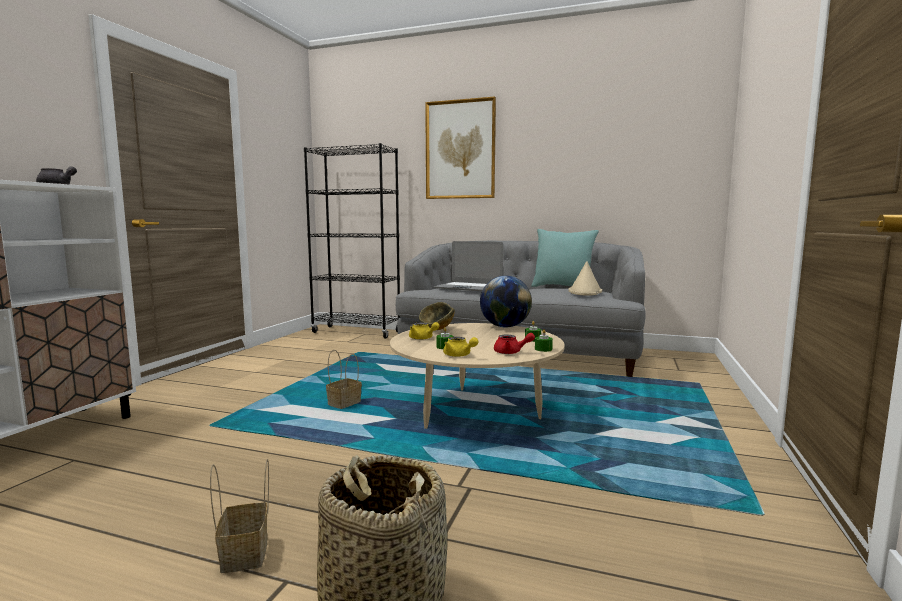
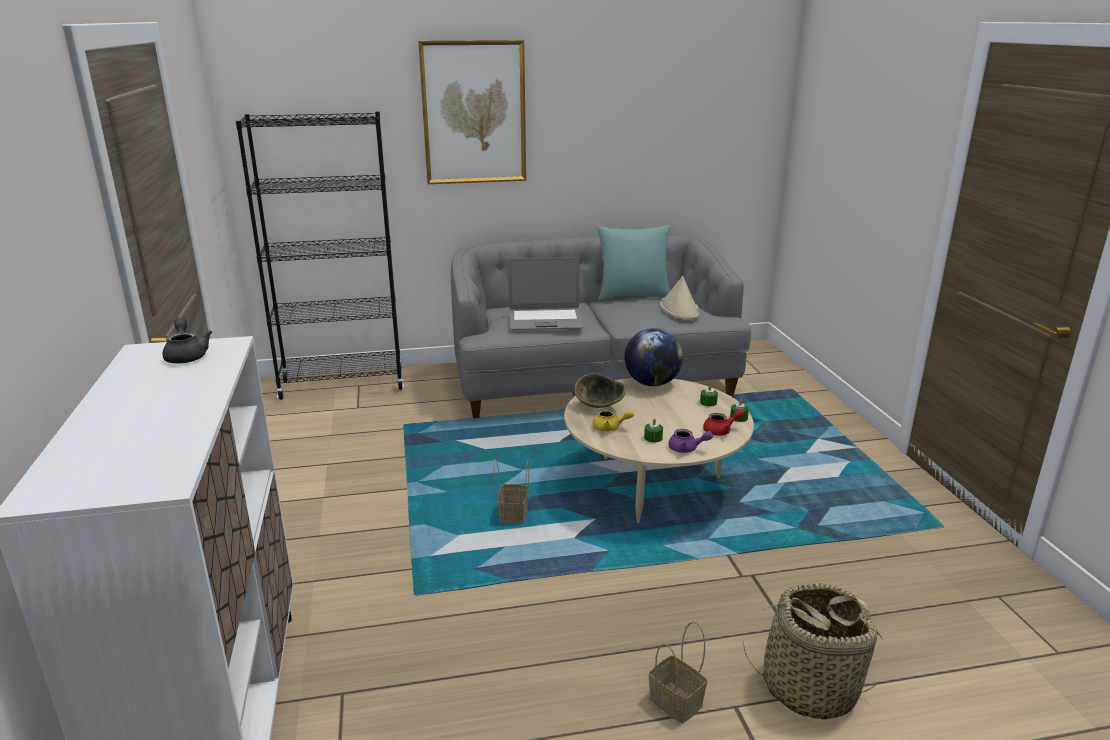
camera: 30 degrees left, 15 degrees up
yellow teapot [443,337,479,357] -> purple teapot [668,429,713,453]

